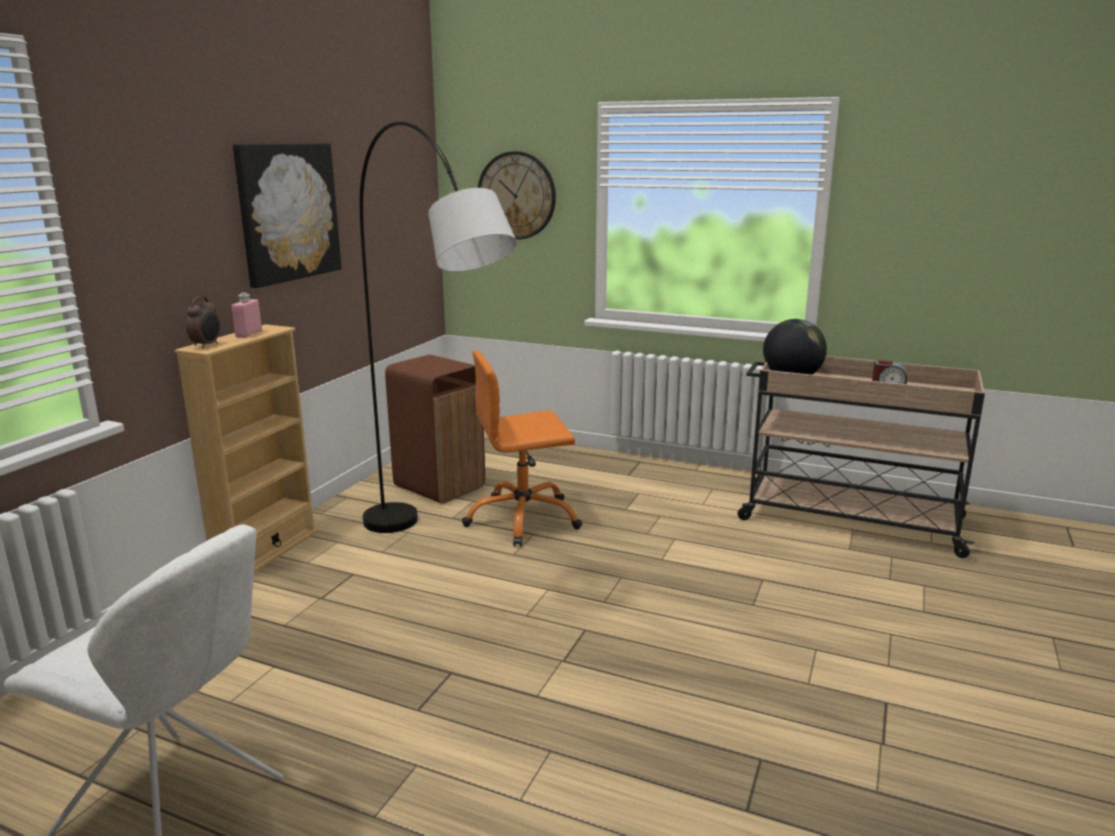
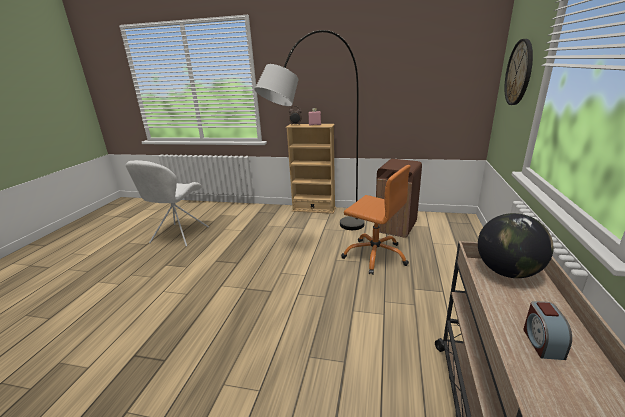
camera: 80 degrees right, 5 degrees up
picture [233,143,342,288] -> none
orange office chair [462,350,583,546] -> orange office chair turned 150 degrees clockwise [341,165,411,275]

